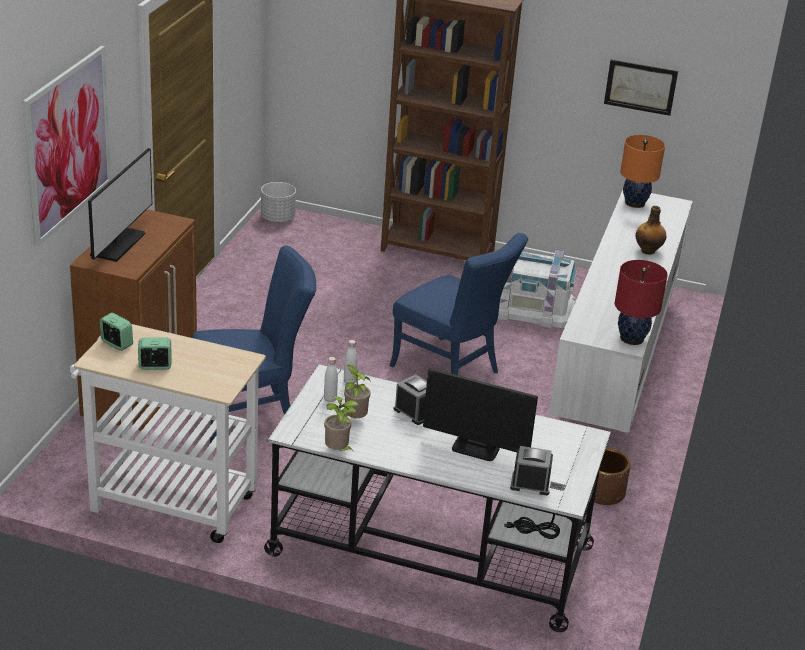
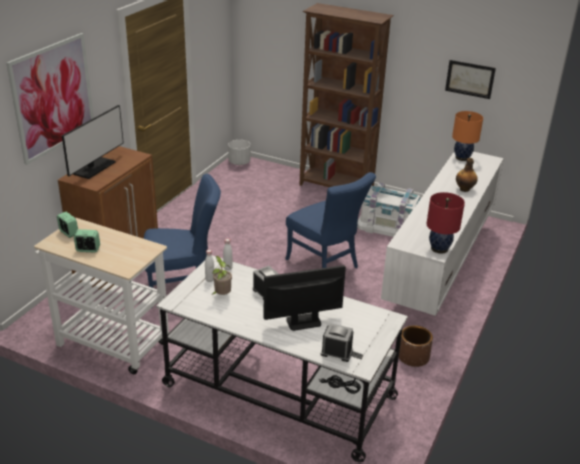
camera: 10 degrees right, 0 degrees up
potted plant [324,396,359,452] -> none
monitor [423,368,538,461] -> monitor turned 135 degrees clockwise [263,265,346,331]

